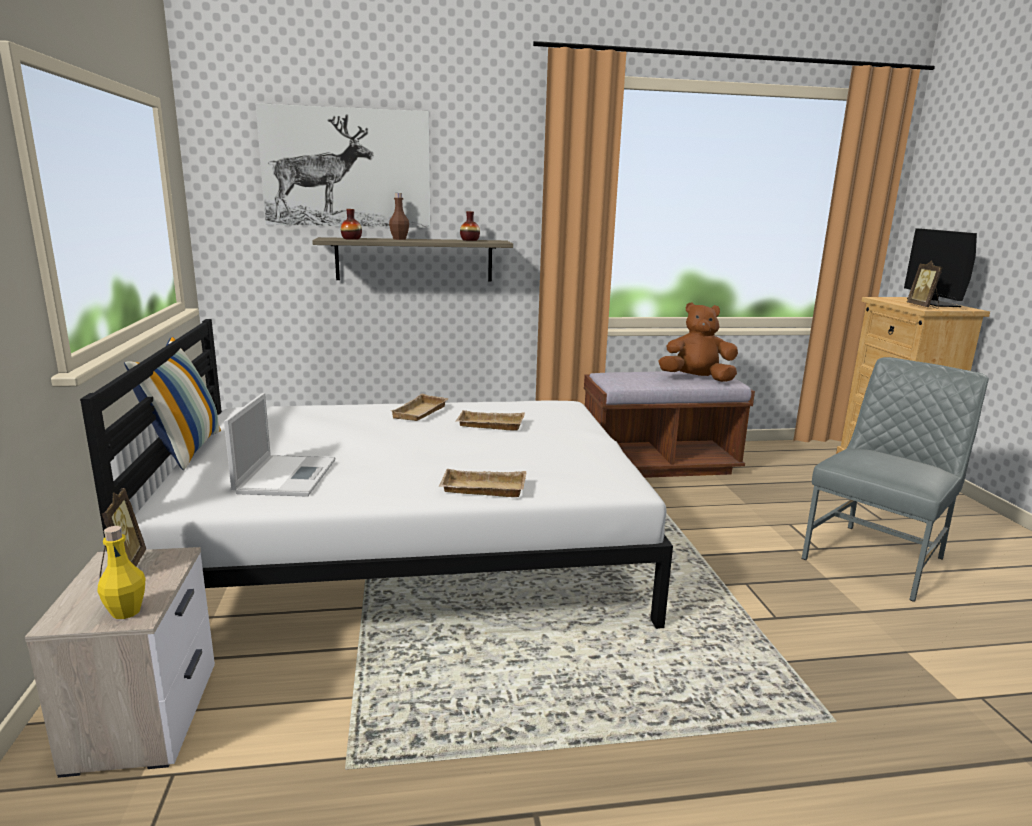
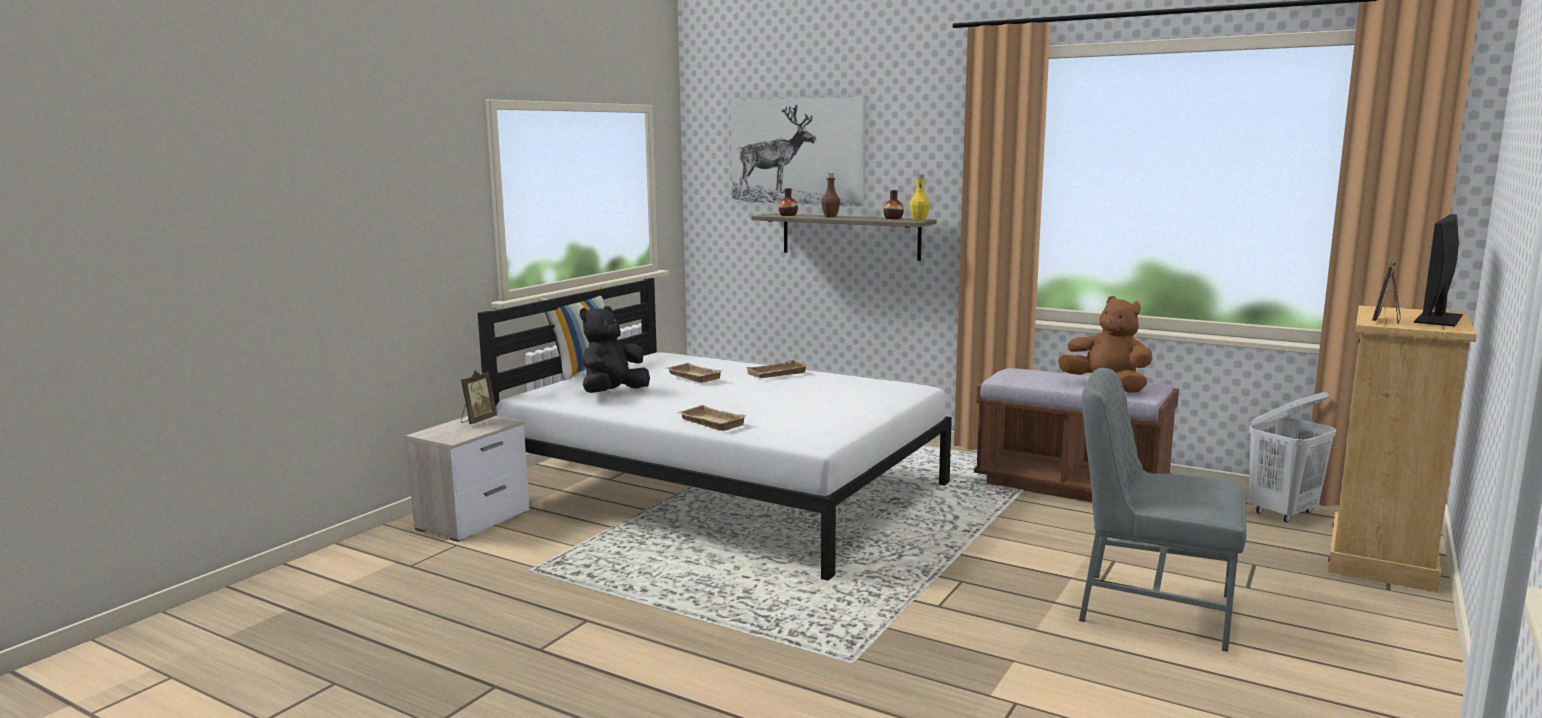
camera: 40 degrees right, 5 degrees down
yellow bottle [98,526,145,619] -> yellow bottle moved to [910,174,930,220]
laptop [224,393,335,497] -> black plush toy [580,306,650,393]
beige tray [456,410,525,431] -> beige tray moved to [665,363,723,383]
grey chair [802,357,989,602] -> grey chair turned 150 degrees counterclockwise [1079,368,1246,652]
none -> white laundry basket [1249,392,1336,522]

